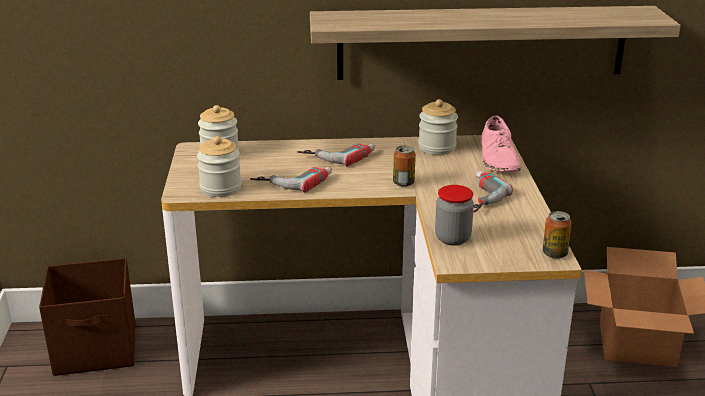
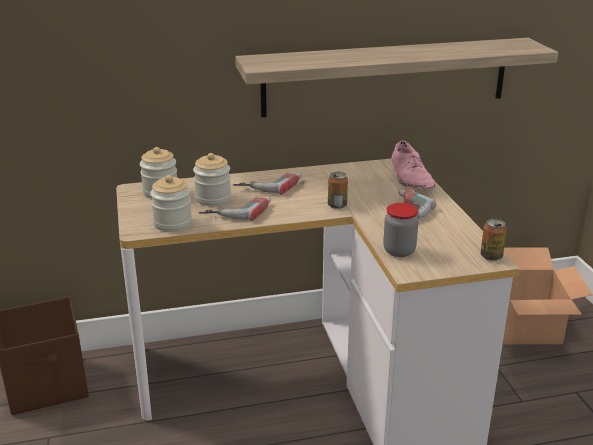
camera: 10 degrees left, 0 degrees up
jar [418,99,458,155] -> jar moved to [193,153,231,206]

